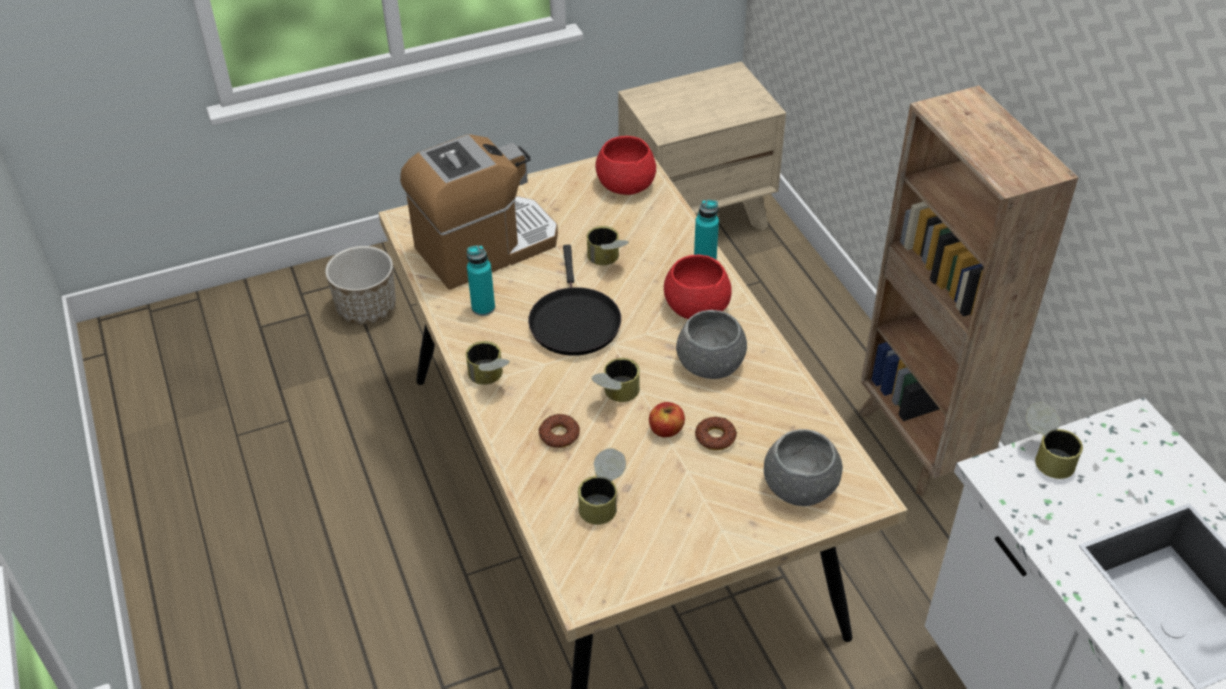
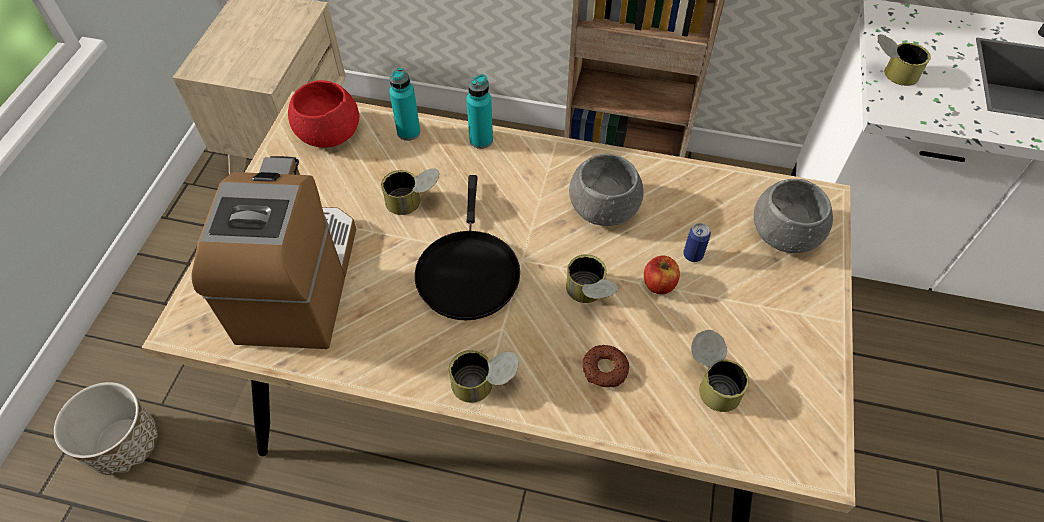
camera: 55 degrees left, 10 degrees up
turquoise bottle [467,245,495,316] -> turquoise bottle moved to [389,68,420,141]
black frying pan [528,245,621,356] -> black frying pan turned 60 degrees clockwise [415,175,520,320]
red bowl [664,255,732,319] -> none
donut [695,417,737,450] -> can [683,223,711,262]

